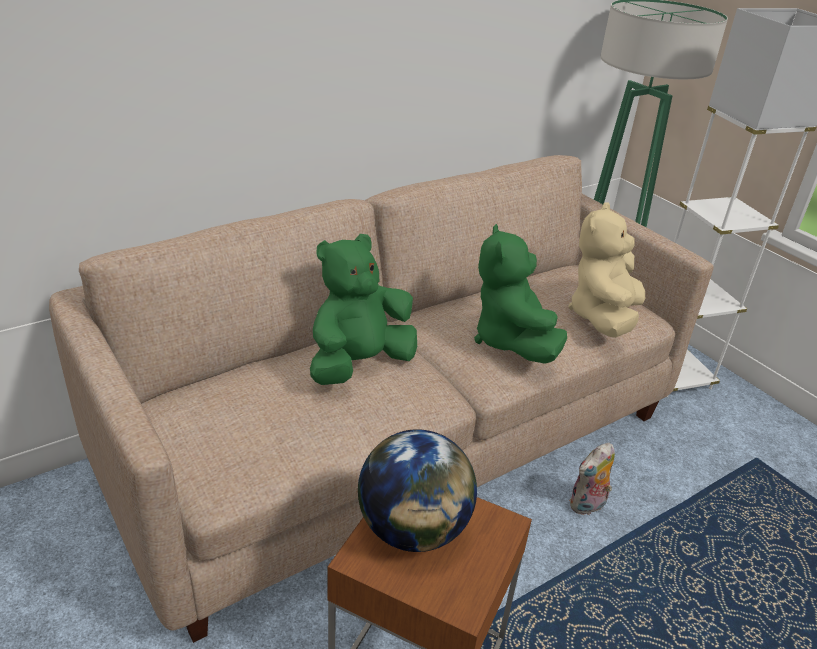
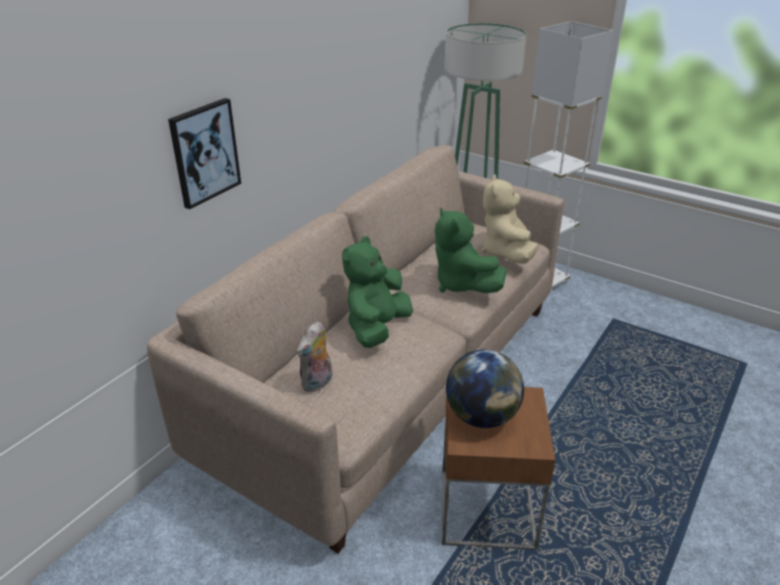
camera: 20 degrees left, 0 degrees up
plush toy [569,443,615,515] -> plush toy moved to [297,322,333,393]
none -> picture [168,98,241,209]

